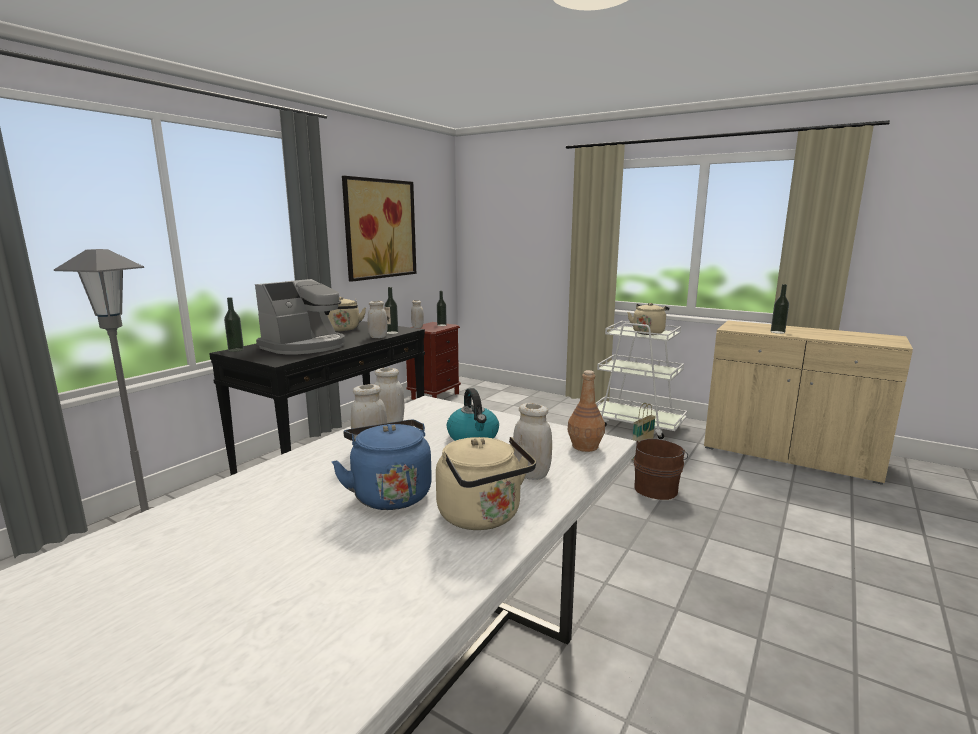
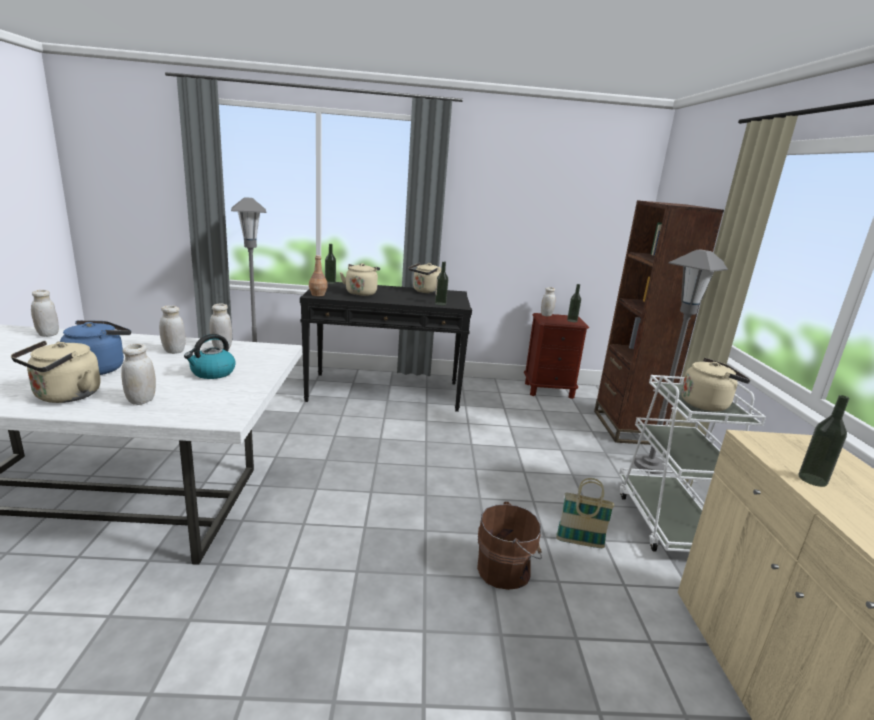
camera: 55 degrees right, 5 degrees up
coffee machine [255,279,345,354] -> beige kettle [340,263,380,296]
picture [342,176,416,282] -> none
white jar [367,301,387,338] -> white jar moved to [31,290,59,337]
brown bottle [567,370,605,452] -> brown bottle moved to [309,255,328,296]
none -> brown bookcase [594,200,724,445]
none -> grey floor lamp [634,250,728,474]

